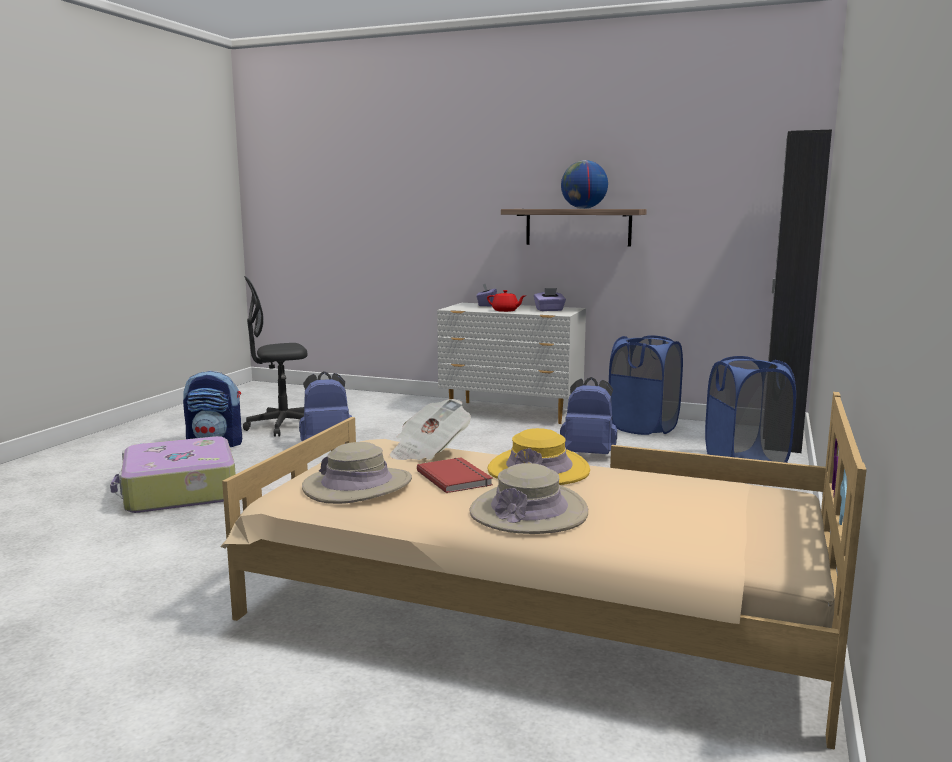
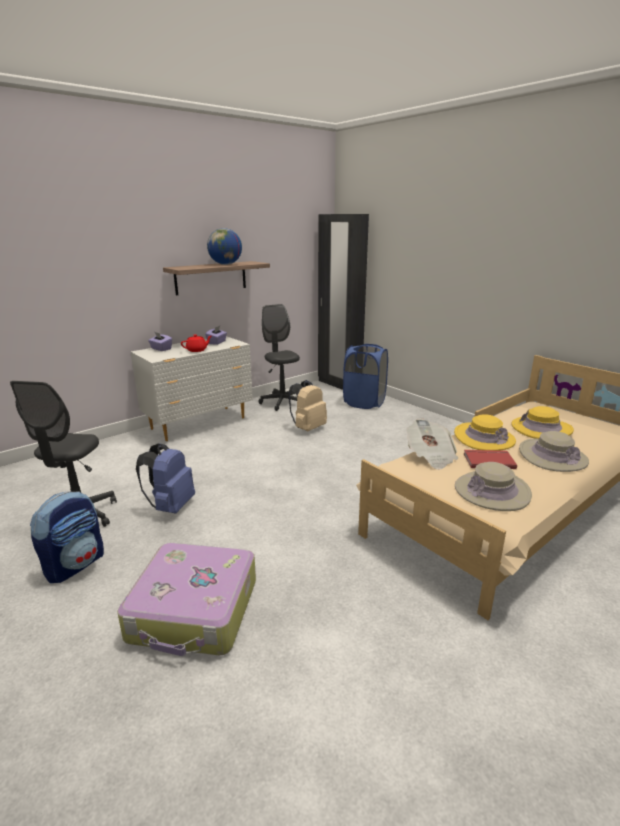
camera: 60 degrees left, 10 degrees up
blue backpack [560,377,617,454] -> beige backpack [288,380,327,431]
blue laundry basket [609,335,683,435] -> grey office chair [259,304,300,411]
none -> yellow hat [512,406,574,439]

